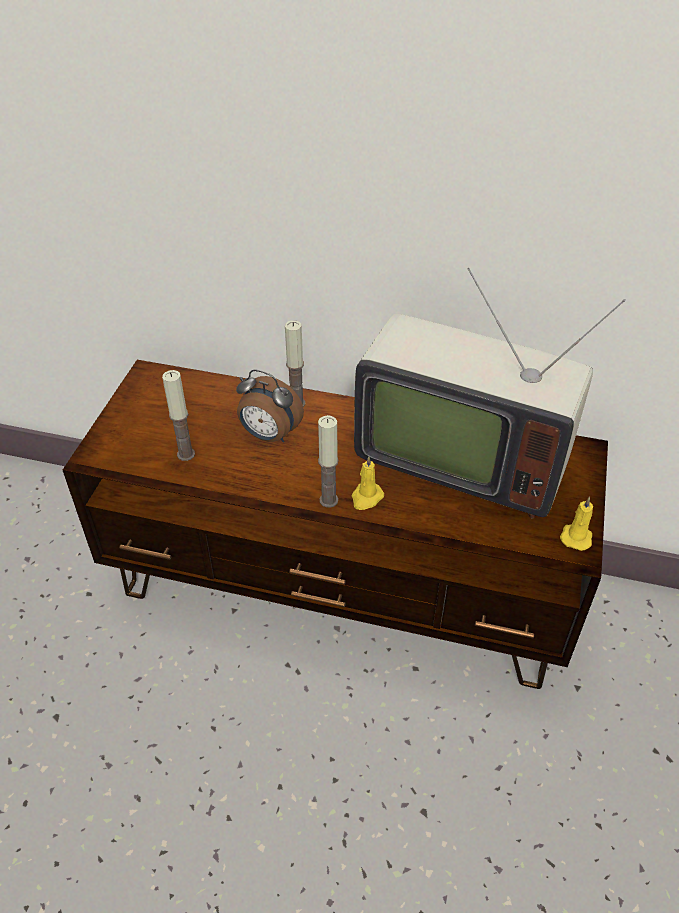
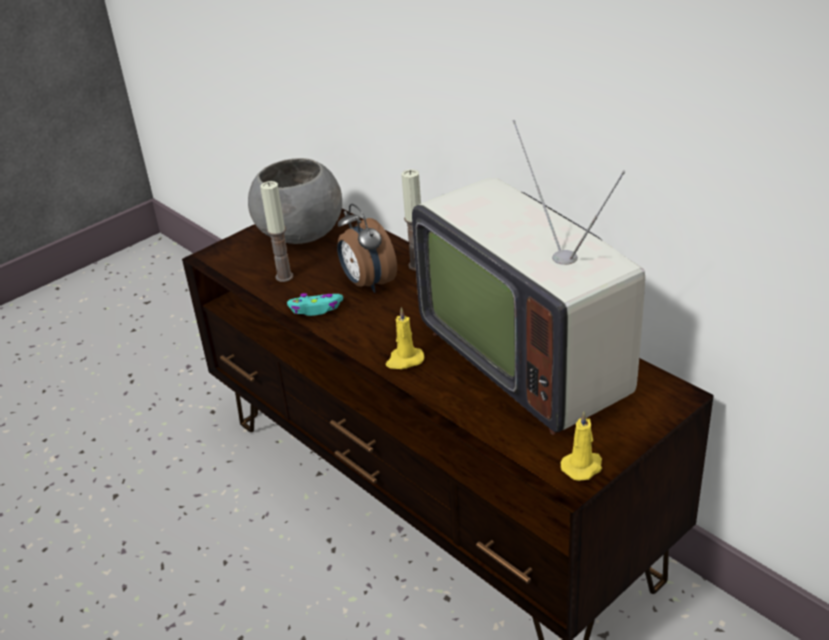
camera: 35 degrees right, 10 degrees down
candle [318,415,338,508] -> none
none -> grey bowl [248,158,342,244]
none -> turquoise game controller [287,293,343,316]

